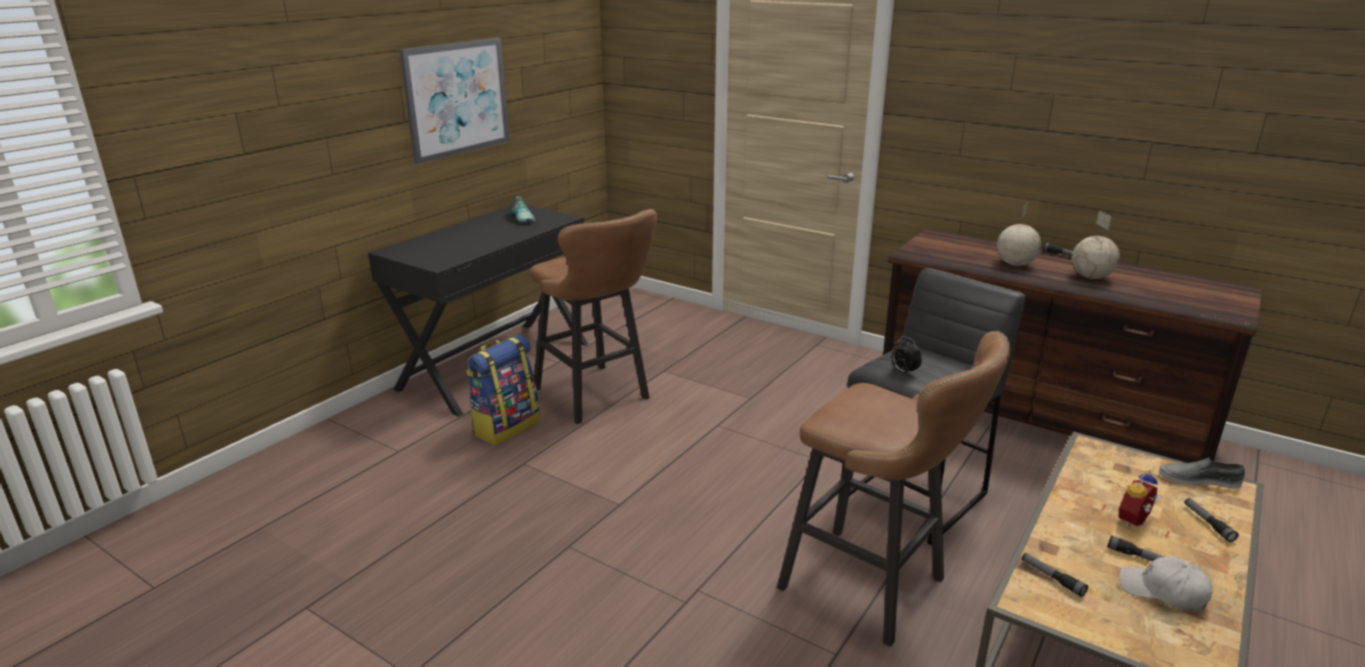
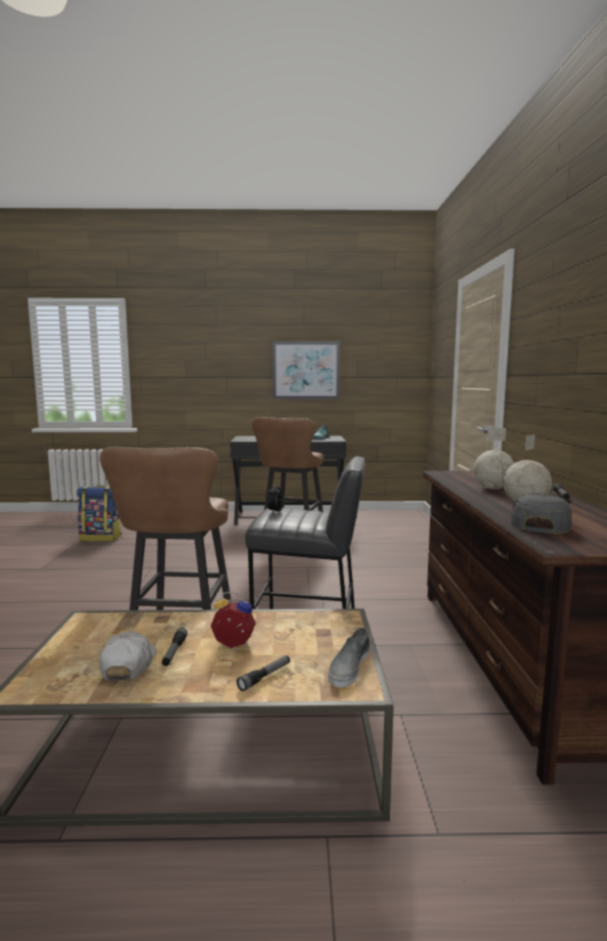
camera: 55 degrees right, 15 degrees down
backpack [467,335,540,445] -> backpack moved to [77,485,122,542]
flashlight [1022,553,1088,597] -> none
grey shoe [1159,457,1245,489] -> grey shoe turned 135 degrees counterclockwise [328,627,370,687]
none -> grey cap [511,494,572,534]

